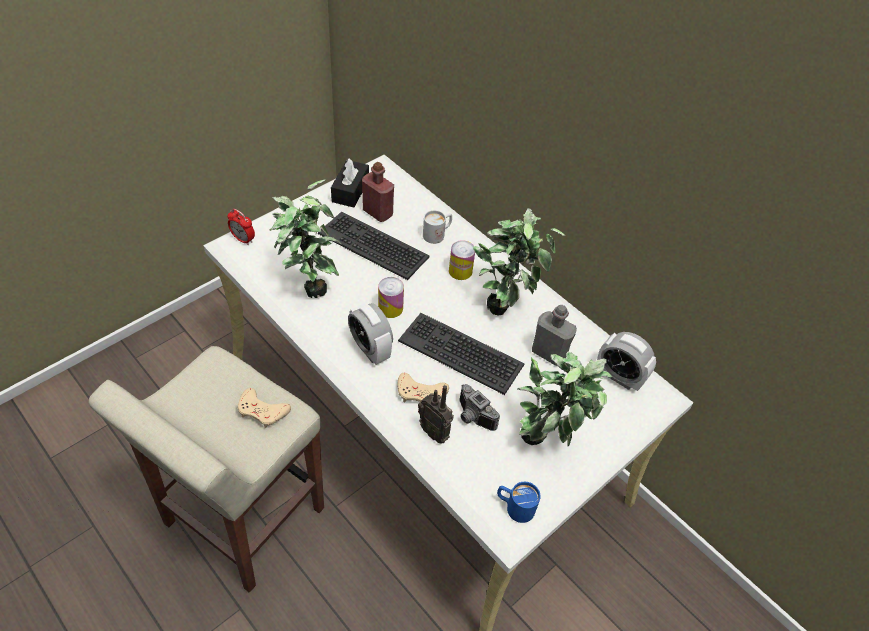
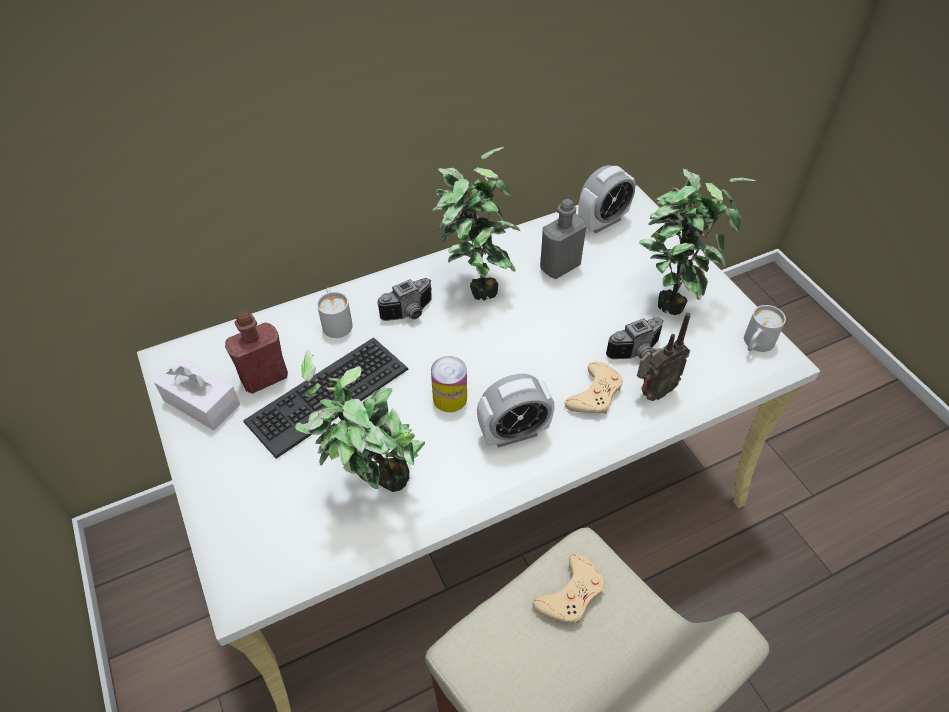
camera: 70 degrees left, 0 degrees up
alarm clock [227,209,255,245] -> none
black tissue box [331,158,369,208] -> white tissue box [154,357,240,430]
keyboard [398,313,524,395] -> none
can [449,240,475,280] -> camera [377,278,432,321]
blue mug [497,482,541,523] -> white mug [744,305,786,352]

